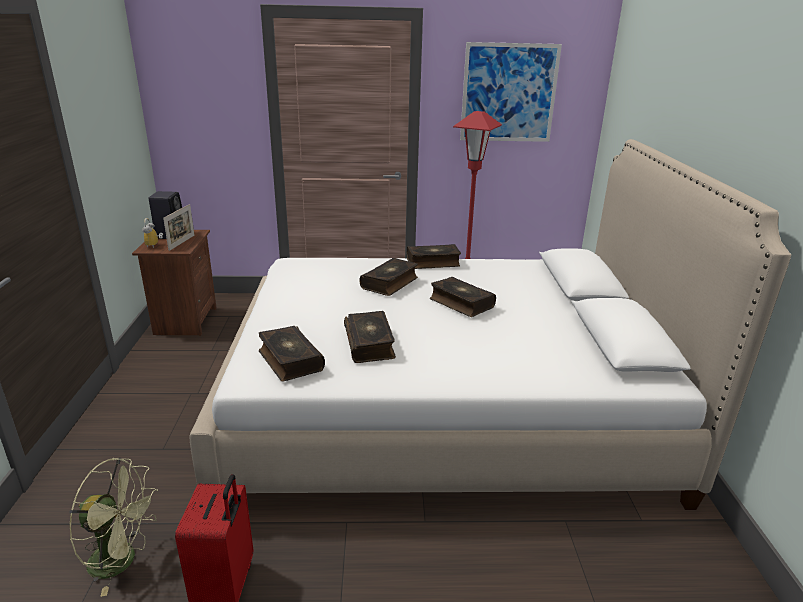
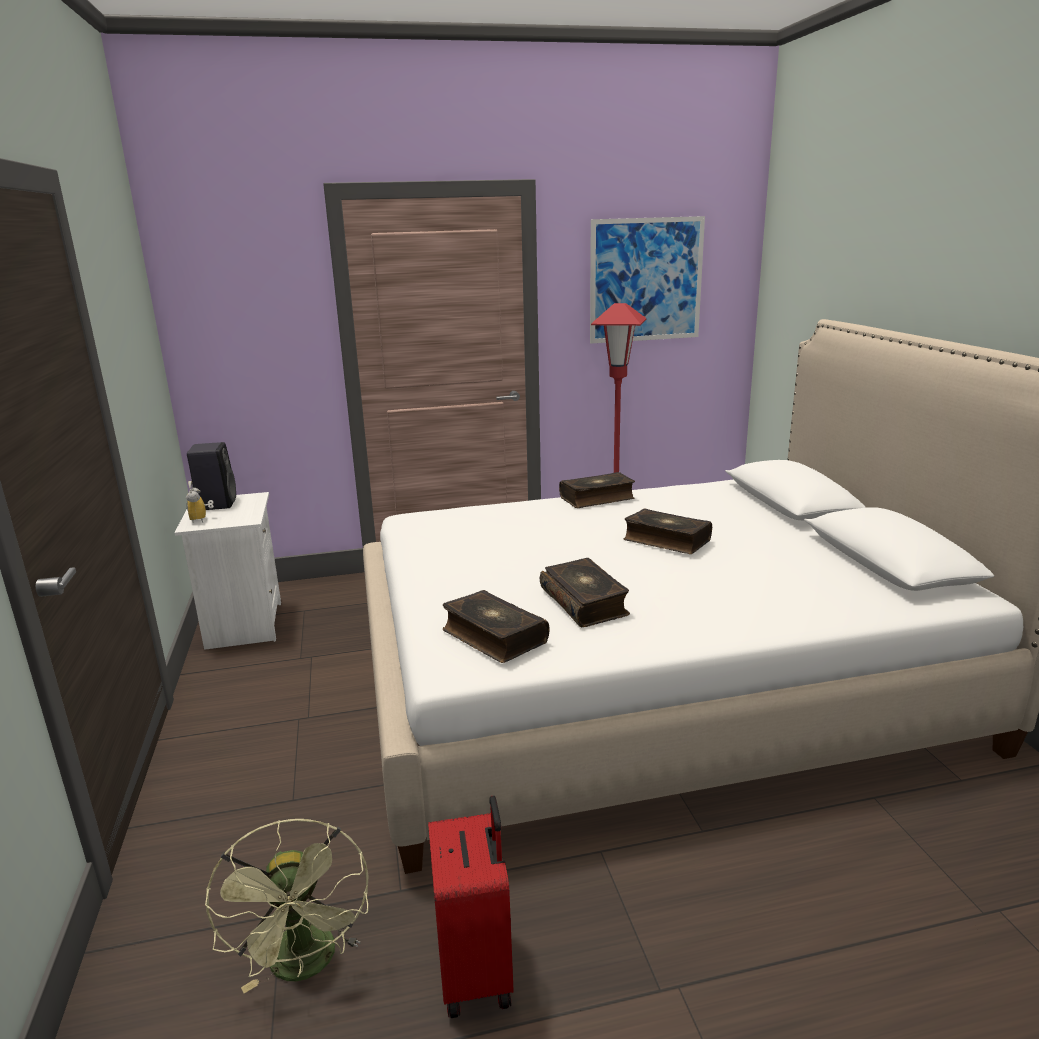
camera: 10 degrees left, 5 degrees down
green fan [69,458,158,597] -> green fan turned 75 degrees clockwise [205,819,369,993]
brown nightstand [132,230,217,336] -> white nightstand [175,492,281,650]
picture frame [163,204,194,251] -> none
book [360,258,418,296] -> none

